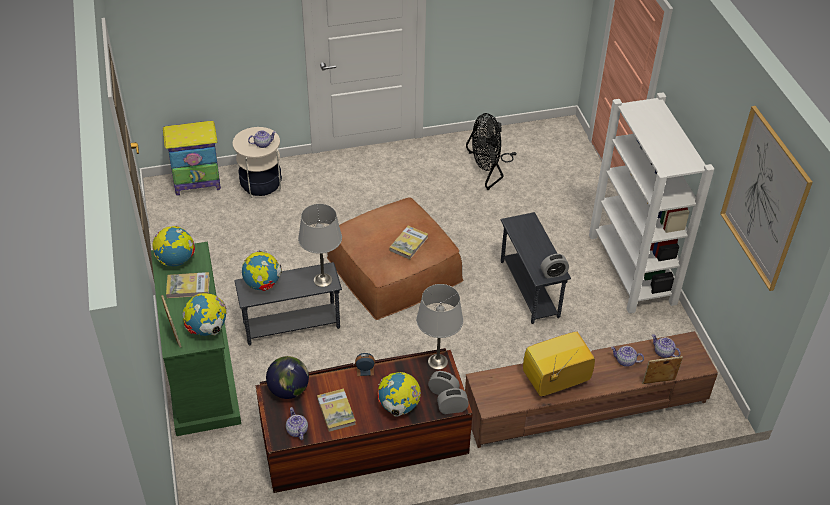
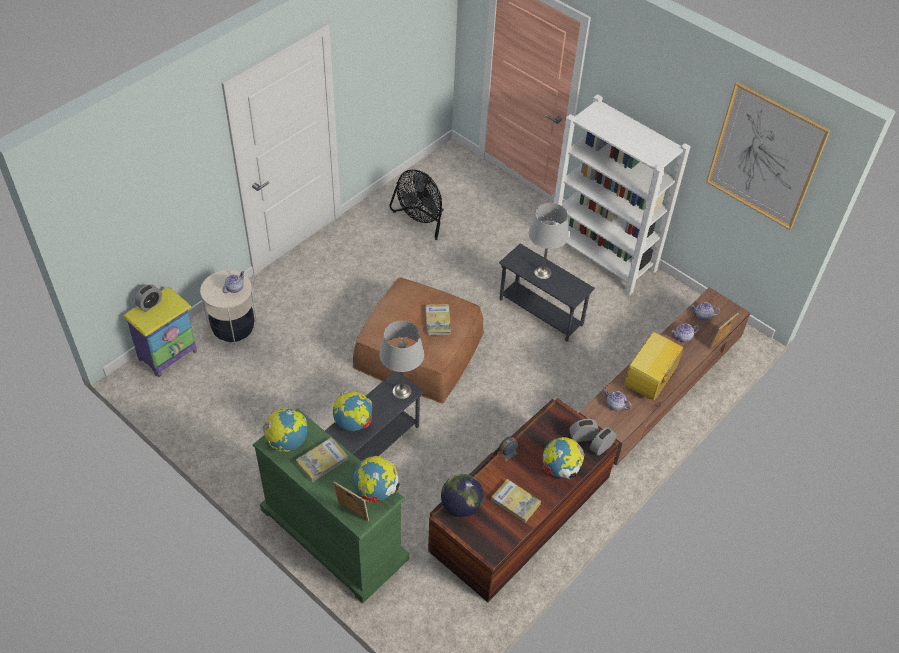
camera: 35 degrees left, 5 degrees up
teapot [286,407,308,440] -> teapot moved to [603,389,632,411]
grey table lamp [416,284,463,370] -> grey table lamp moved to [529,203,569,279]
alarm clock [541,254,569,278] -> alarm clock moved to [135,284,162,312]

